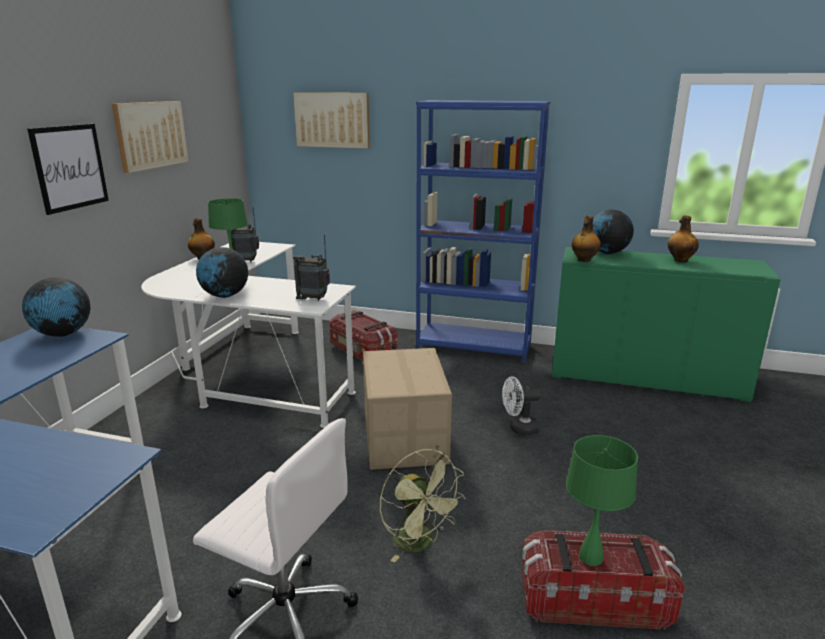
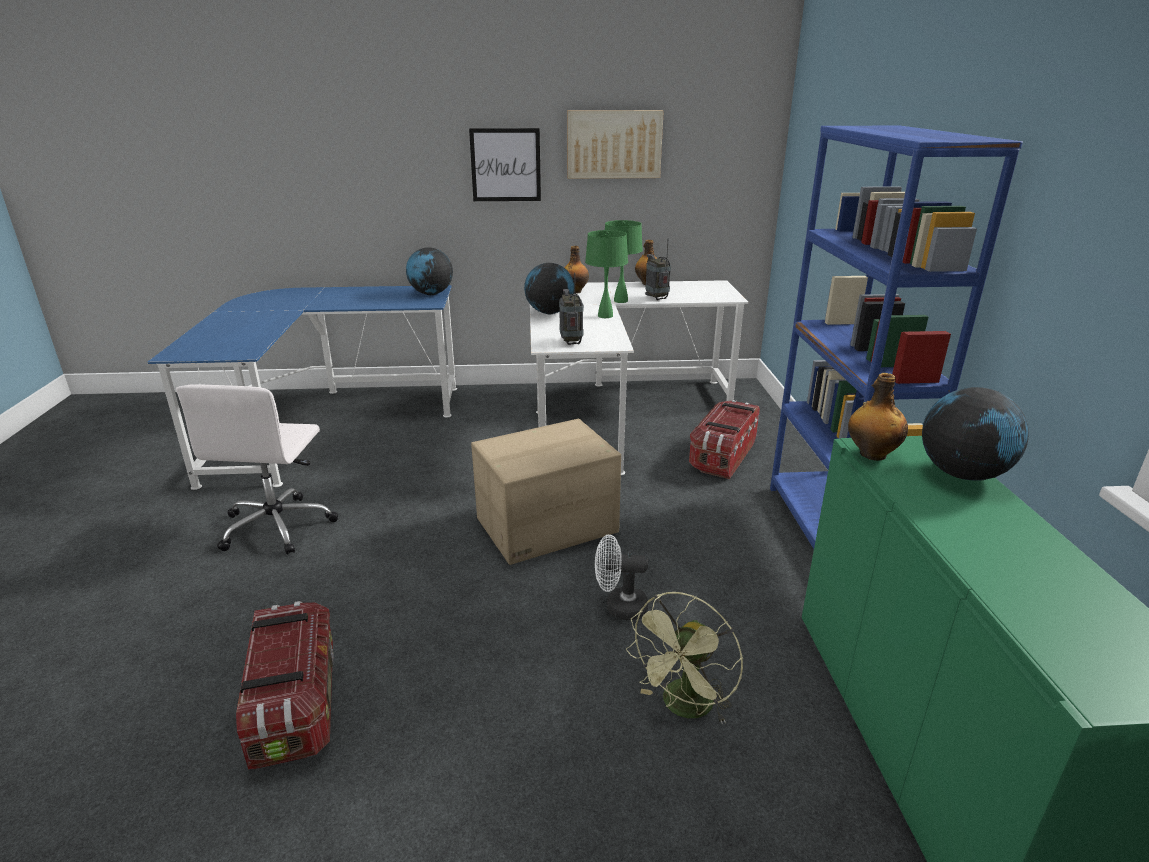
camera: 70 degrees right, 5 degrees up
picture [293,92,370,149] -> none
green fan [380,449,466,563] -> green fan moved to [626,592,743,725]
white fan [502,376,541,436] -> white fan turned 60 degrees counterclockwise [595,534,648,620]
green table lamp [566,435,638,566] -> green table lamp moved to [585,230,628,318]
bottle [668,215,699,262] -> bottle moved to [564,246,589,294]

